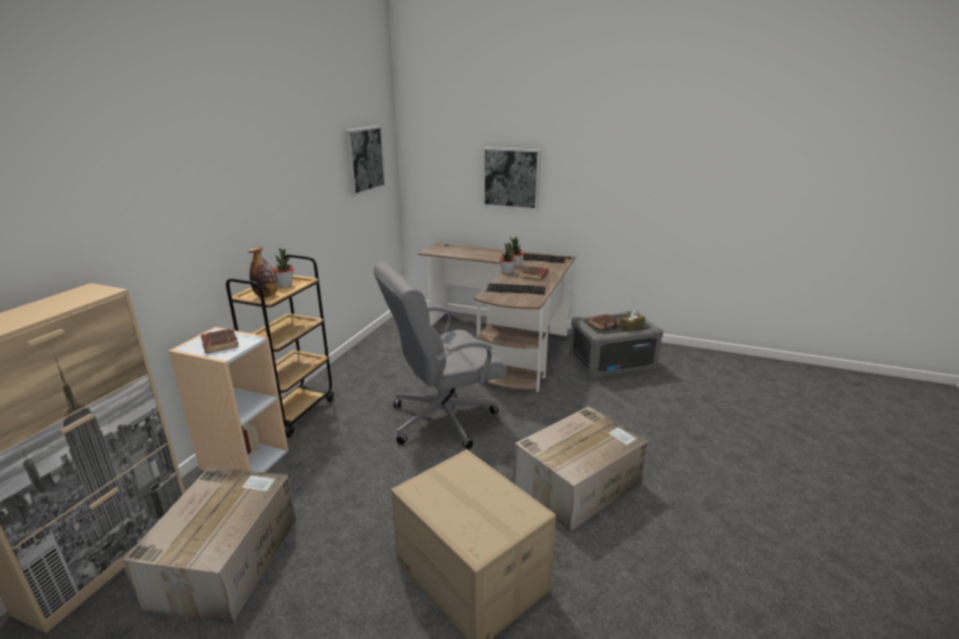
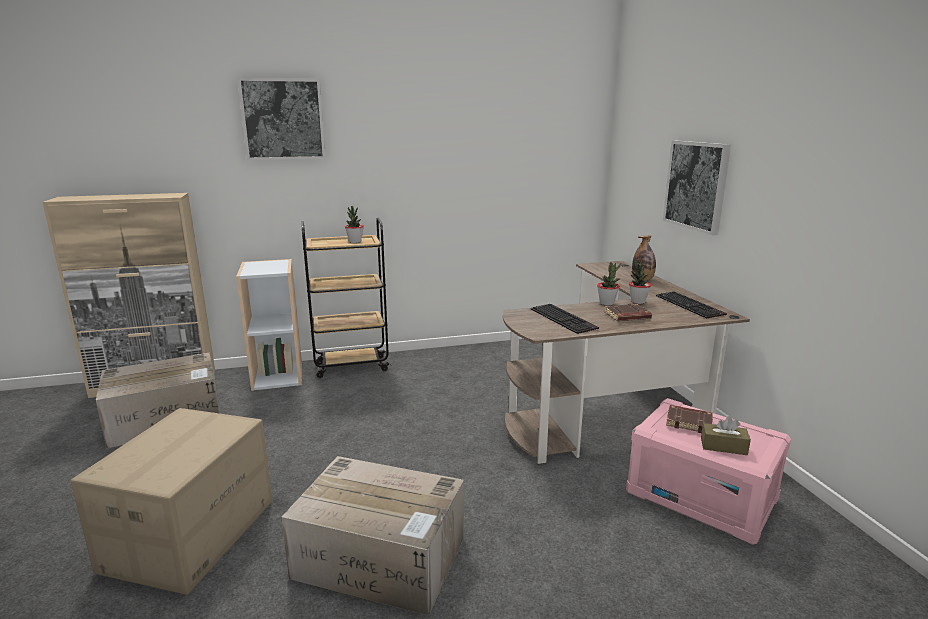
camera: 55 degrees right, 5 degrees down
brown book [201,328,239,353] -> none
bottle [248,247,278,297] -> bottle moved to [632,235,656,281]
picture [345,126,386,196] -> picture moved to [237,77,326,160]
grey office chair [373,262,507,449] -> none
grey storage box [569,310,663,379] -> pink storage box [626,398,791,545]

